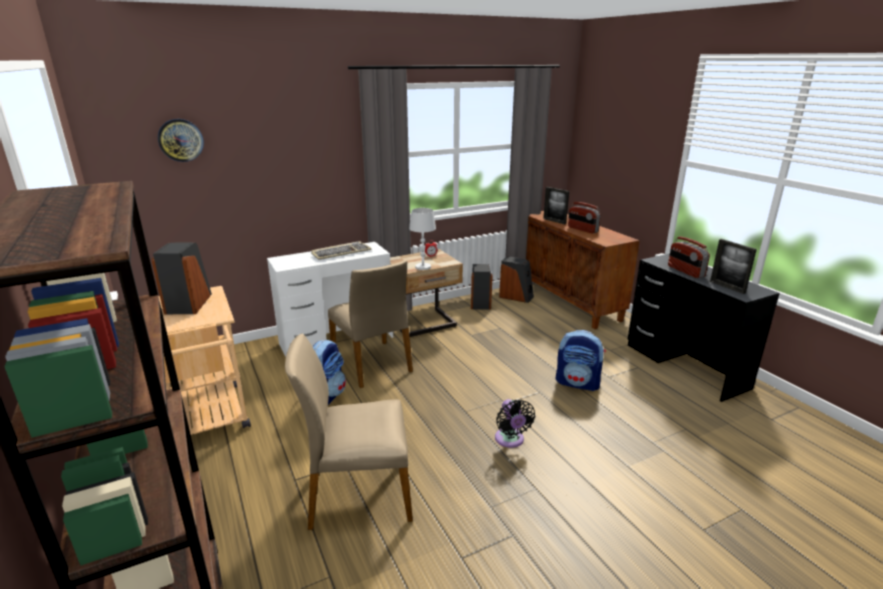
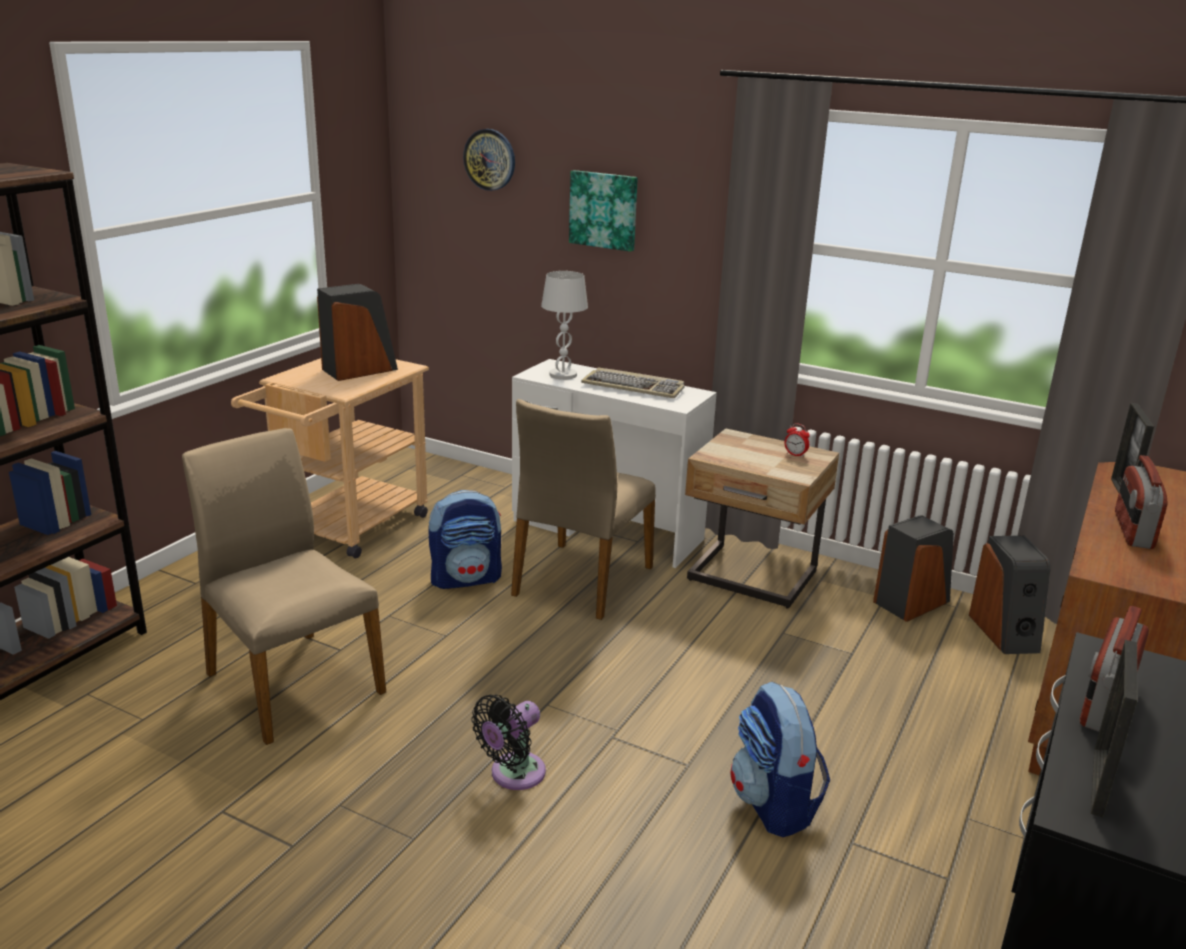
camera: 55 degrees right, 0 degrees up
white table lamp [409,208,436,270] -> white table lamp moved to [541,271,588,380]
none -> picture [569,170,638,252]

